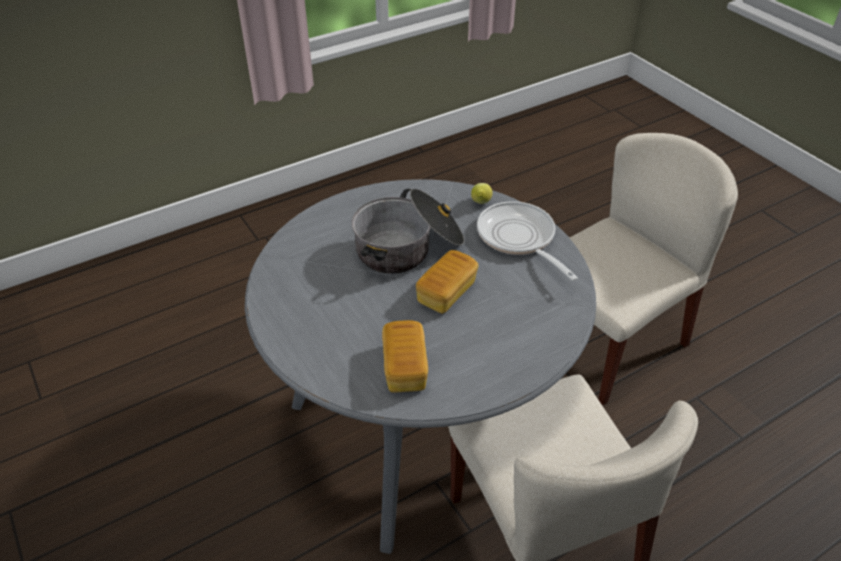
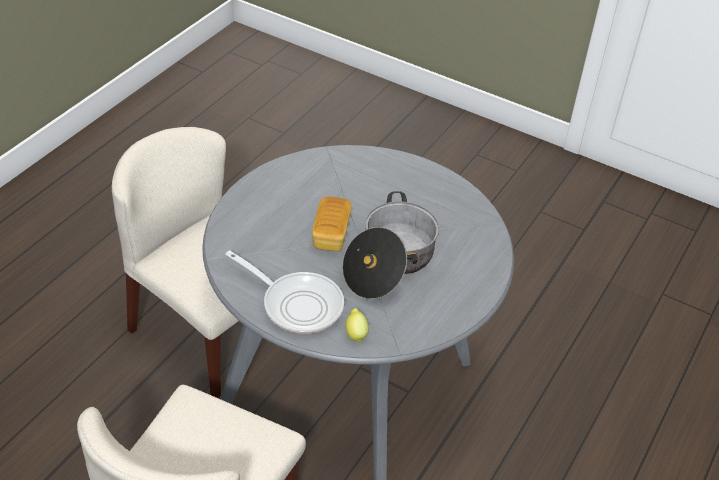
camera: 150 degrees right, 0 degrees up
bread [382,320,428,392] -> none

